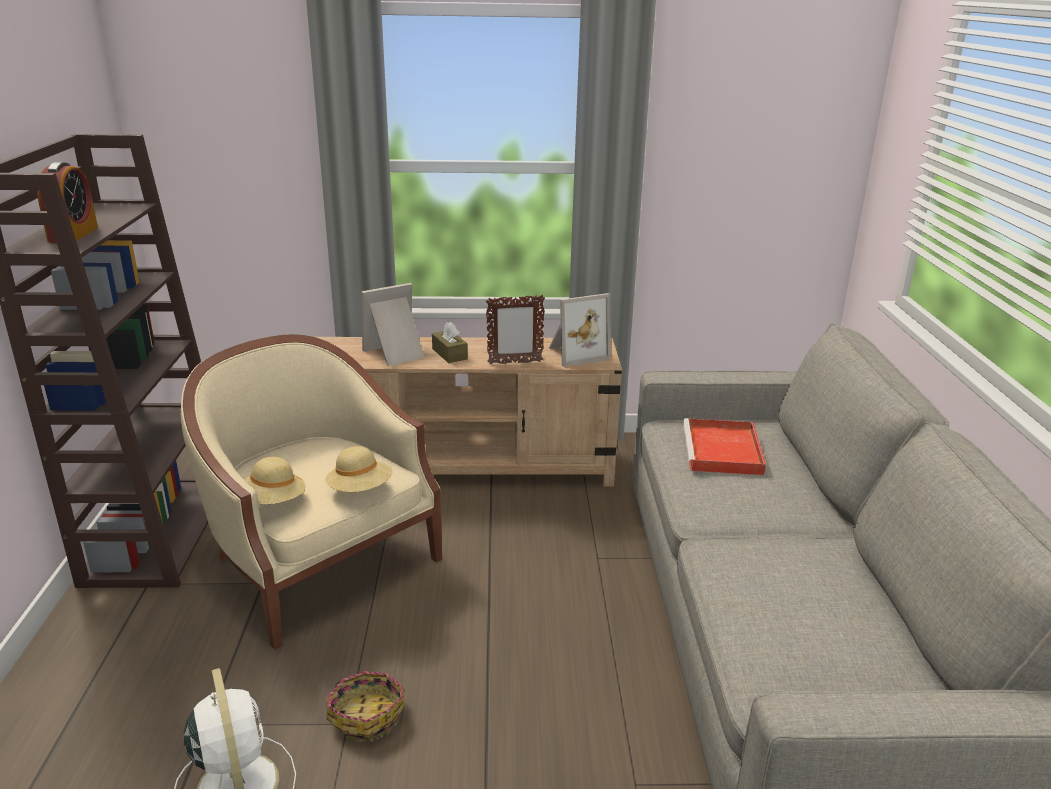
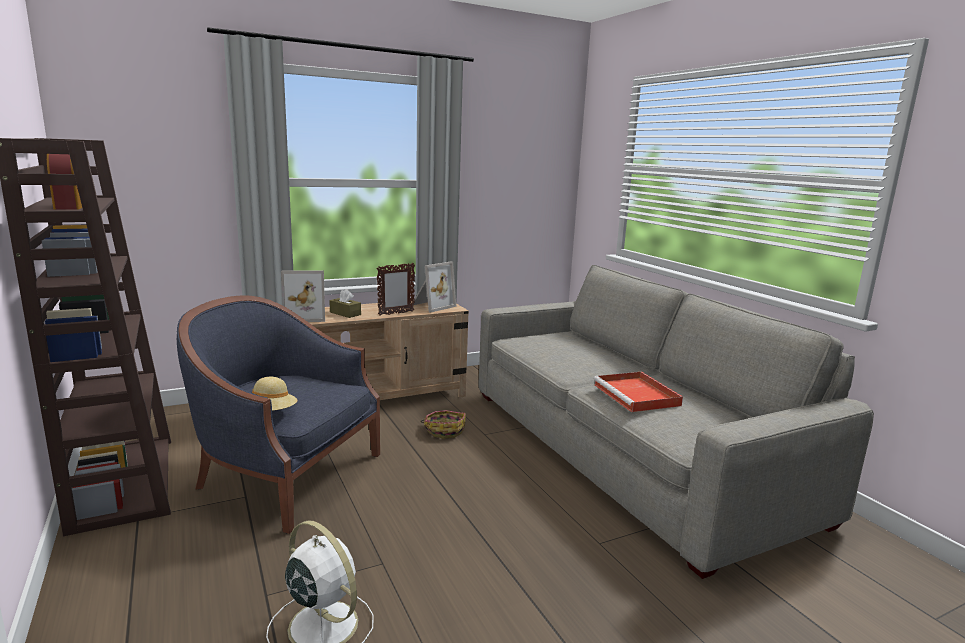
camera: 25 degrees left, 10 degrees down
beige armchair [181,334,442,649] -> blue armchair [177,295,380,534]
beige hat [325,446,393,492] -> none
basket [326,671,405,741] -> basket moved to [420,410,466,439]
picture frame [362,283,425,366] -> picture frame turned 135 degrees counterclockwise [281,270,325,322]
red tray [683,418,766,475] -> red tray moved to [593,372,683,412]

